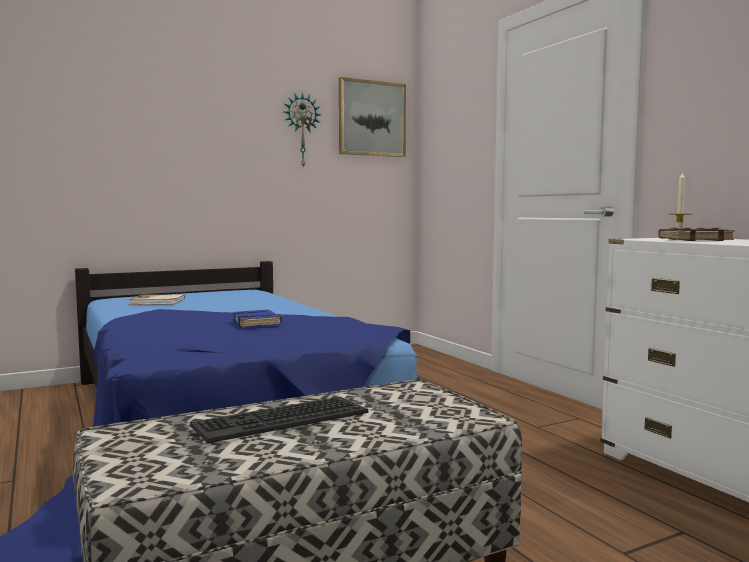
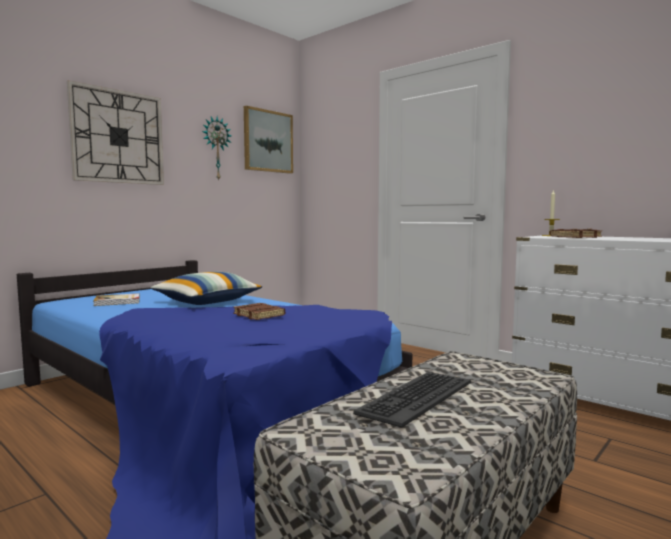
camera: 20 degrees left, 0 degrees up
blue book [232,310,282,327] -> brown book [233,303,285,320]
none -> wall clock [67,80,164,185]
none -> pillow [150,272,262,305]

